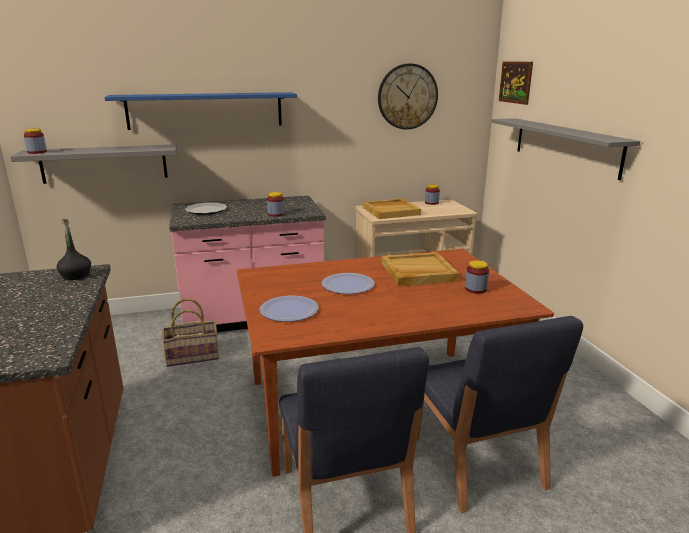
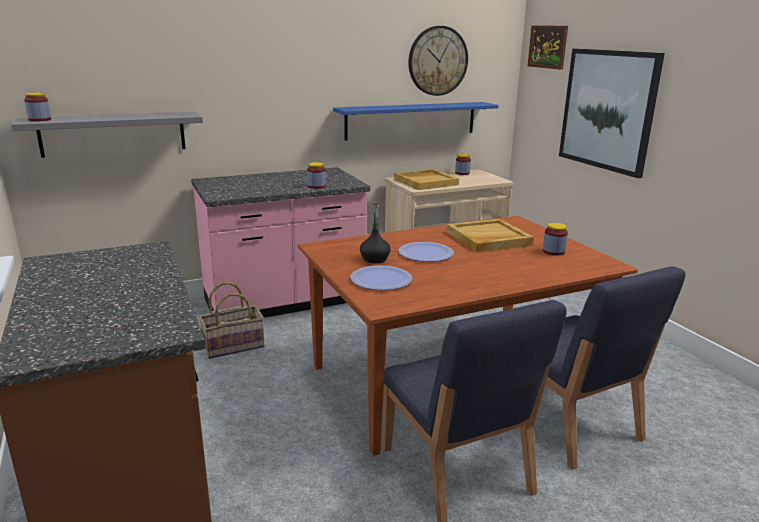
camera: 10 degrees left, 0 degrees up
black bottle [57,219,91,280] -> black bottle moved to [360,202,391,263]
blue shelf [105,92,297,130] -> blue shelf moved to [333,102,498,141]
plate [185,202,228,215] -> none
grey shelf [491,118,640,180] -> picture [559,49,665,178]

